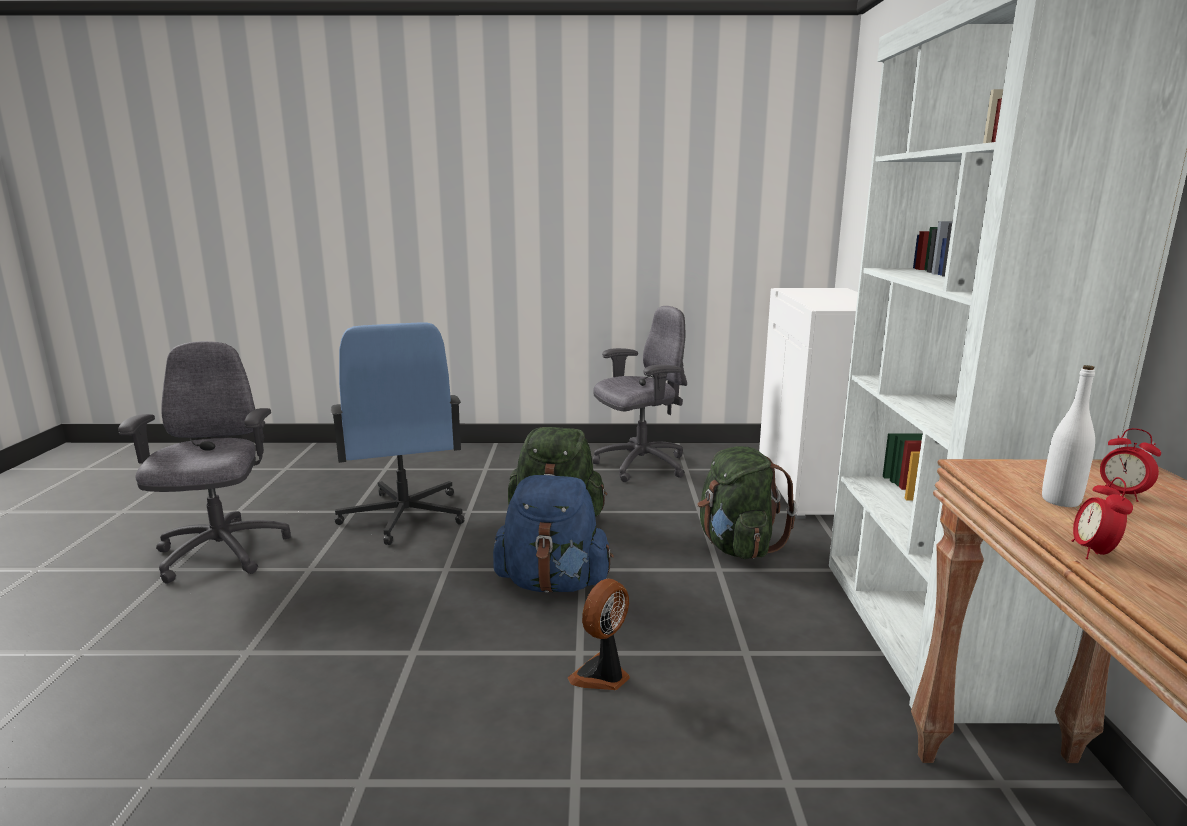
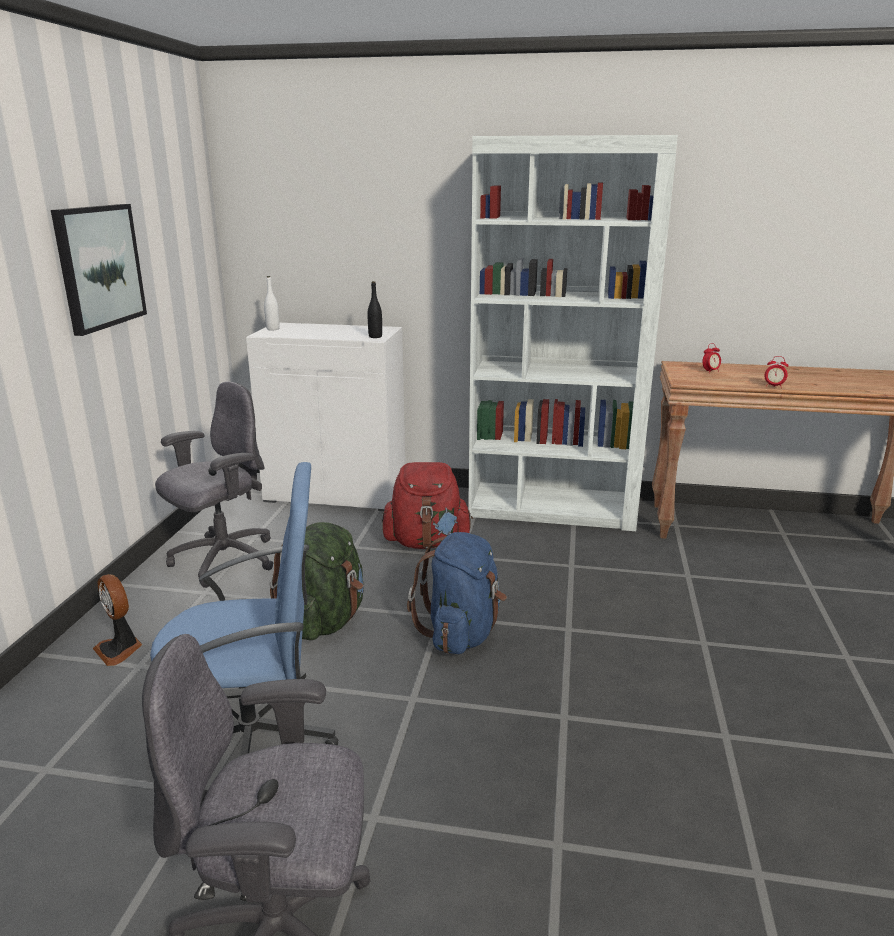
camera: 80 degrees left, 5 degrees up
fan [568,579,630,690] -> fan moved to [93,574,142,666]
grey office chair [593,306,687,482] -> grey office chair turned 60 degrees clockwise [155,382,274,588]
green backpack [697,446,797,559] -> red backpack [382,462,473,549]
white bottle [1042,365,1095,507] -> white bottle moved to [264,276,280,330]
none -> picture [51,204,147,336]
none -> black bottle [368,281,382,338]

